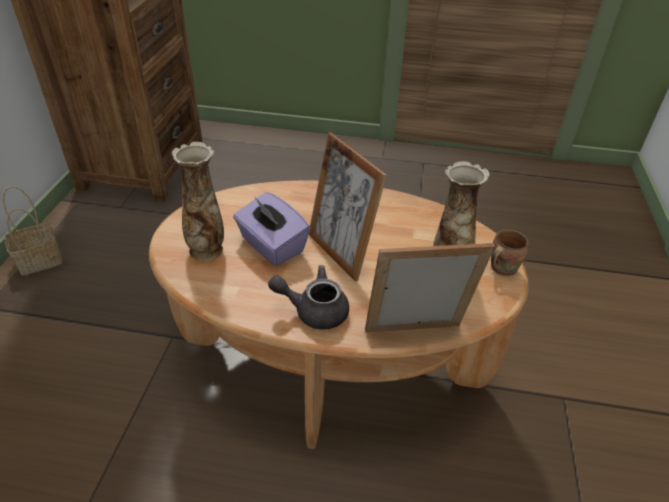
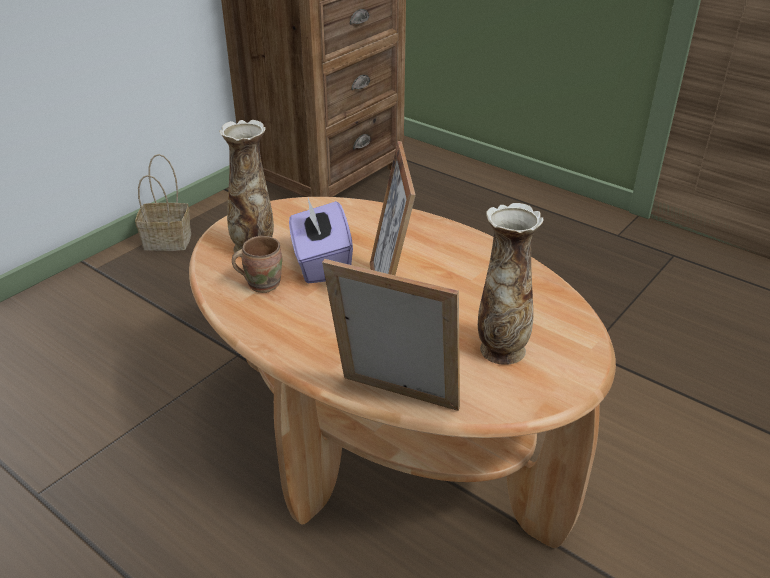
camera: 30 degrees right, 5 degrees down
grey teapot [268,265,349,330] -> none
brown mug [491,229,528,277] -> brown mug moved to [232,236,282,293]

